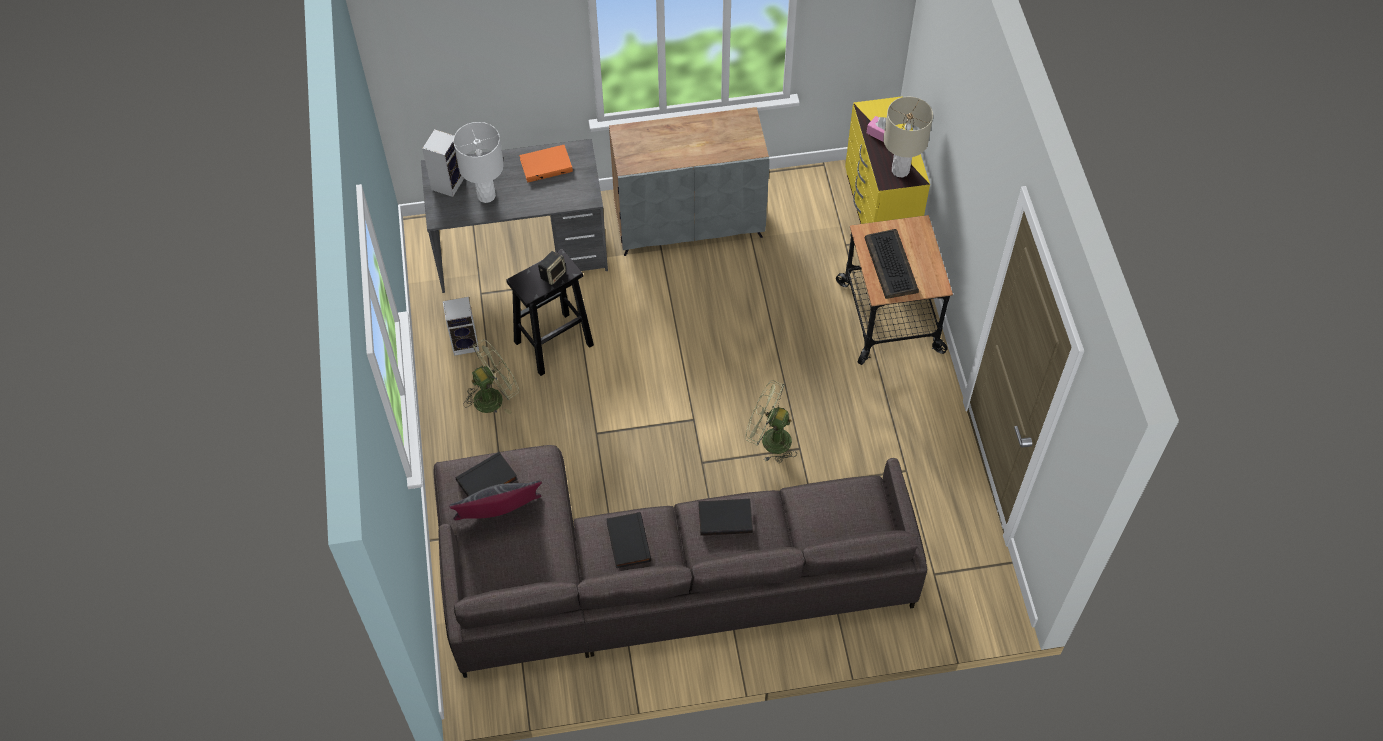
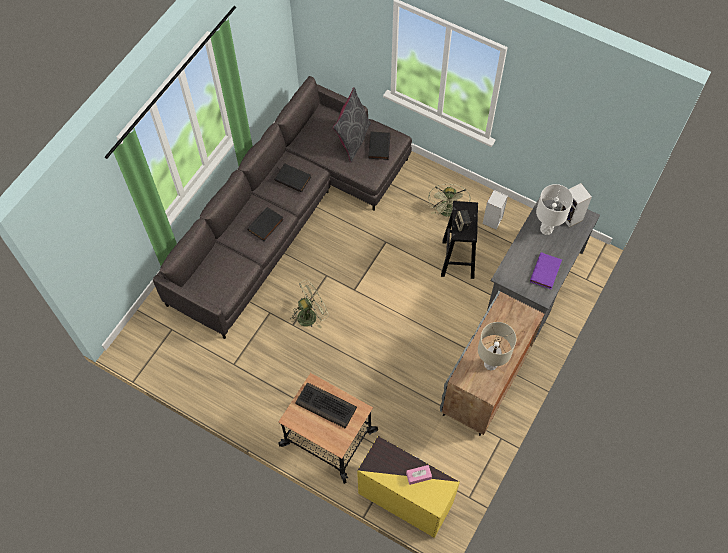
camera: 130 degrees right, 5 degrees up
orange book [519,145,573,183] -> purple book [530,252,562,289]
beige table lamp [883,97,933,177] -> beige table lamp moved to [478,322,516,370]

